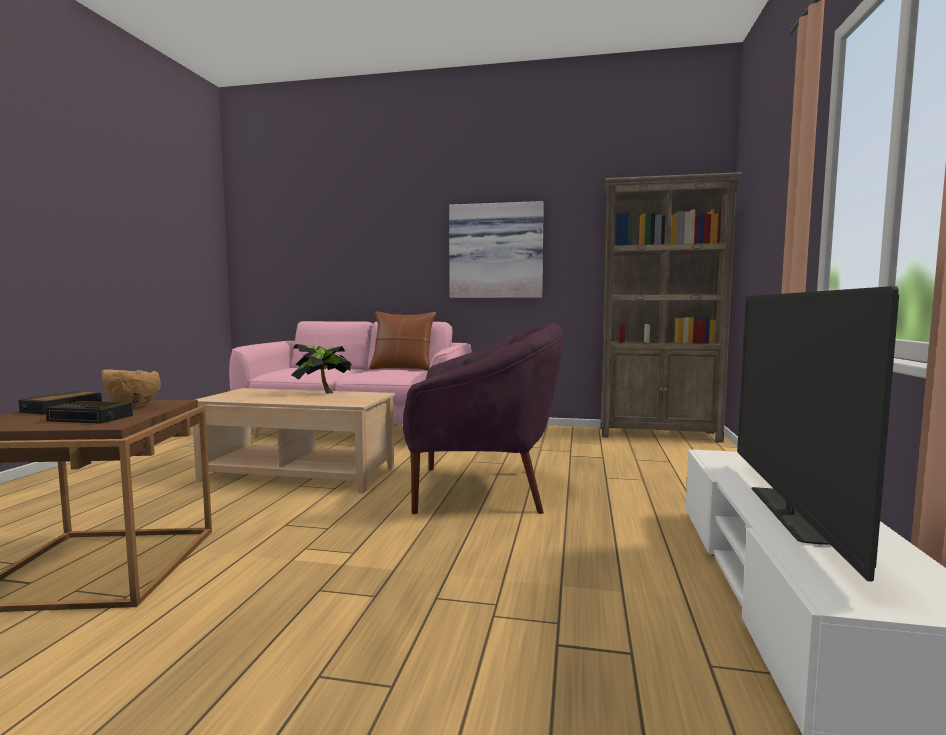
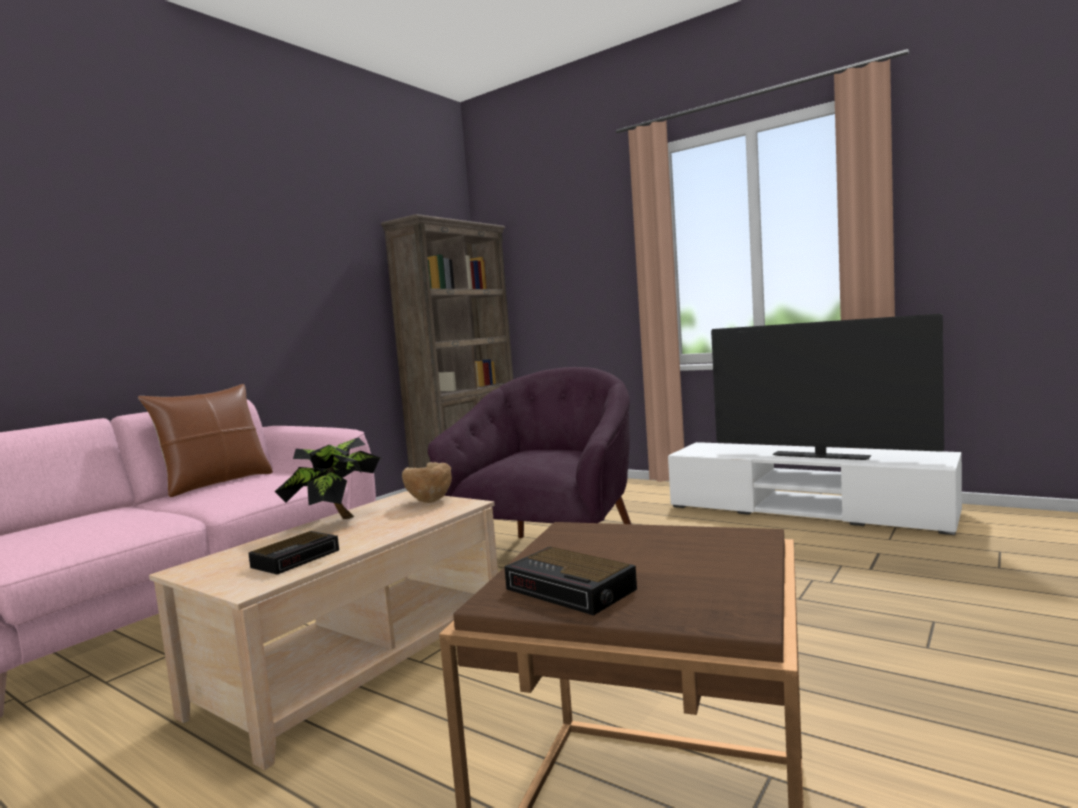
camera: 65 degrees left, 0 degrees up
alarm clock [46,401,133,424] -> alarm clock moved to [248,531,339,574]
brown bowl [101,369,161,408] -> brown bowl moved to [402,462,452,503]
picture [449,201,544,298] -> none

